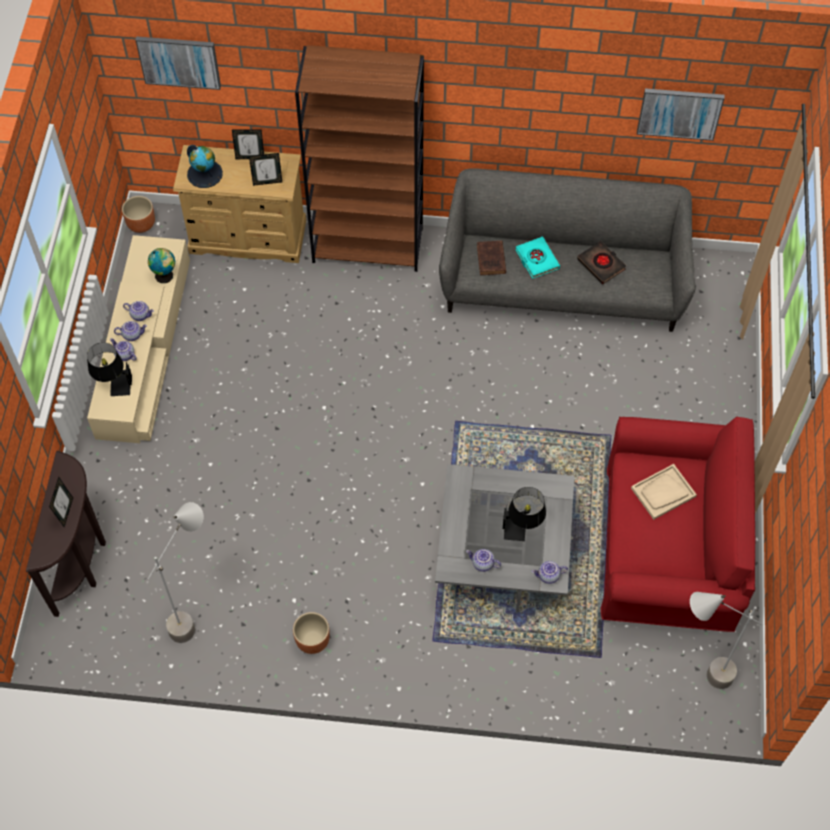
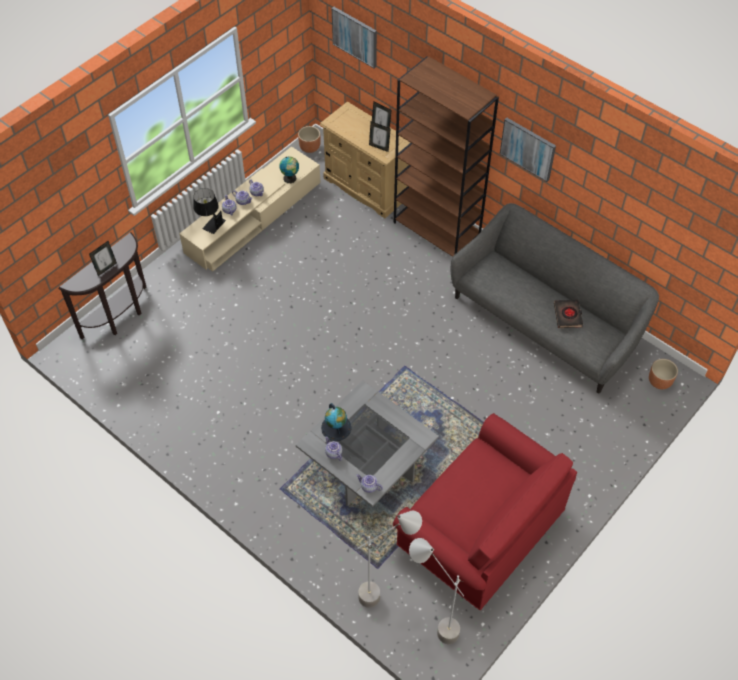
camera: 35 degrees right, 5 degrees down
grey floor lamp [148,502,204,643] -> grey floor lamp moved to [357,511,422,608]
globe [187,145,223,188] -> globe moved to [321,403,351,441]
brown planter [293,612,330,654] -> brown planter moved to [649,359,678,389]
brown book [477,241,506,275] -> none
black table lamp [503,487,546,541] -> none
turquoise book [515,237,560,279] -> none
beige tray [631,464,697,520] -> none
picture [637,88,724,141] -> picture moved to [500,118,556,182]

